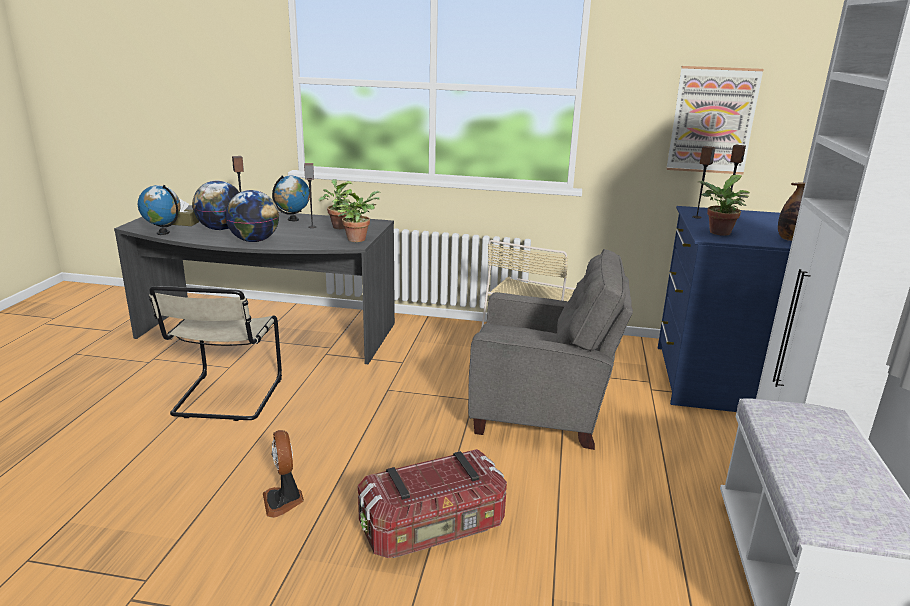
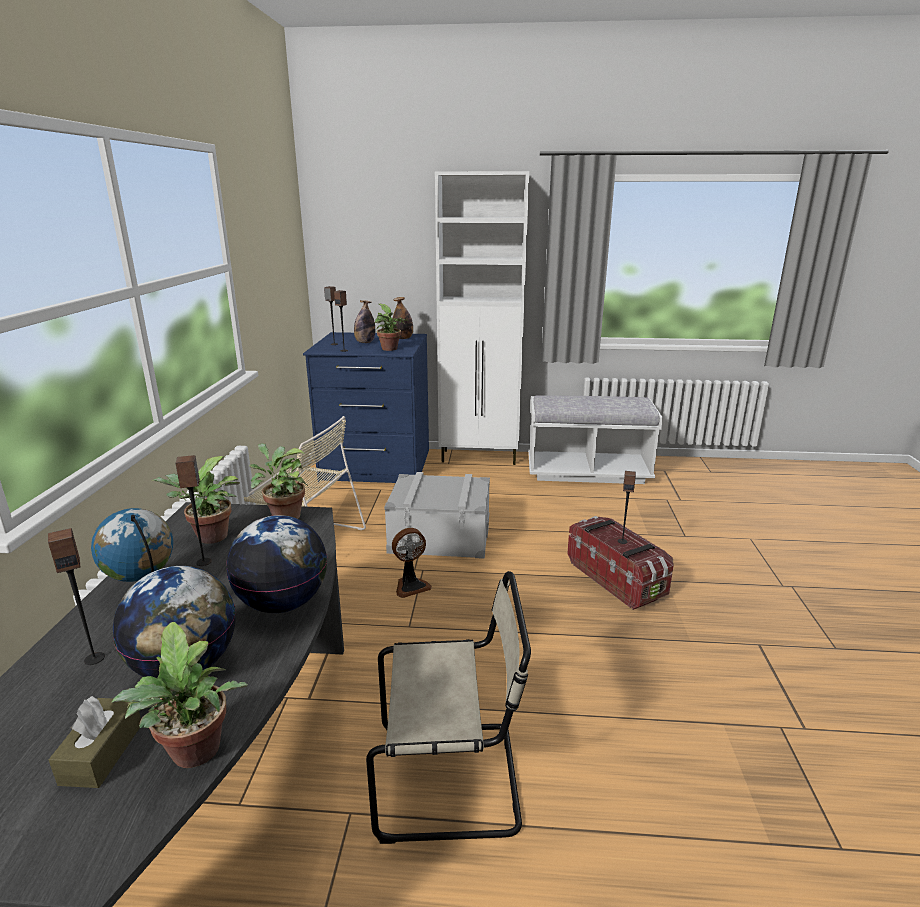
camera: 95 degrees left, 0 degrees up
globe [138,185,181,235] -> potted plant [112,622,248,768]
fan [263,430,304,518] -> fan moved to [392,528,432,598]
grey armchair [468,249,633,450] -> grey storage box [384,472,490,559]
picture [667,66,764,174] -> none
none -> bottle [354,300,375,343]
none -> speaker [618,471,636,544]

